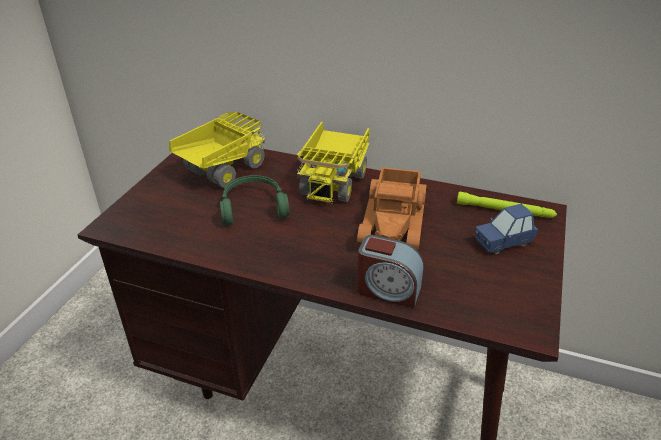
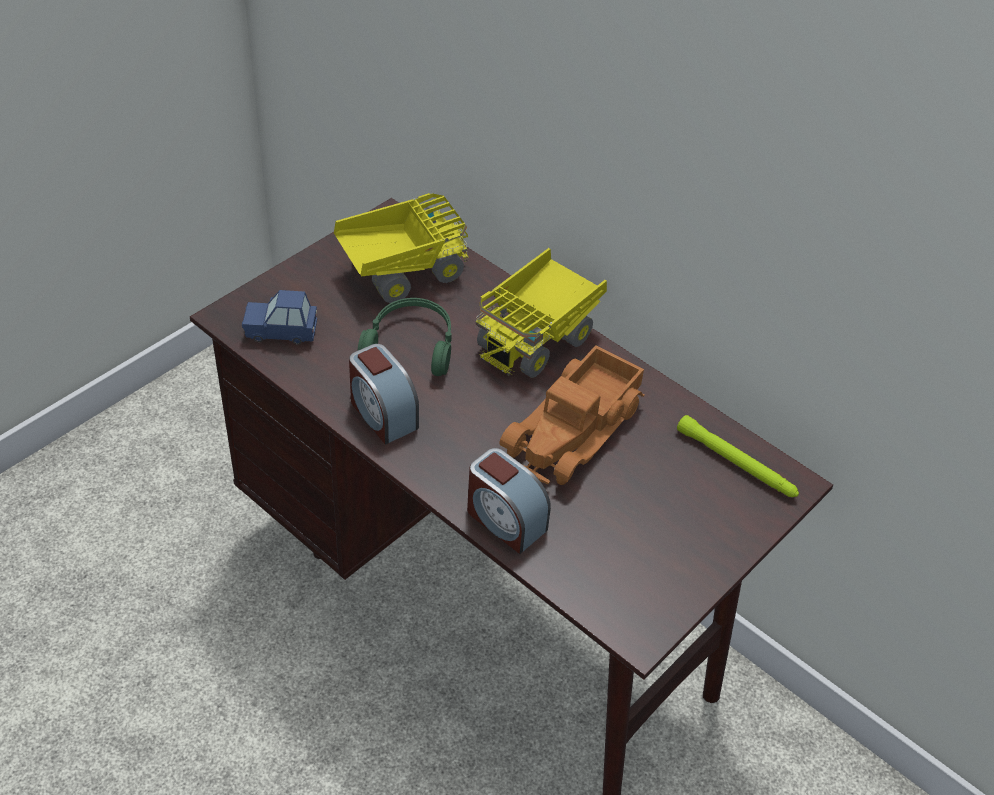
camera: 20 degrees right, 10 degrees up
blue toy car [475,203,538,254] -> blue toy car moved to [242,290,317,345]
none -> alarm clock [349,344,419,444]

